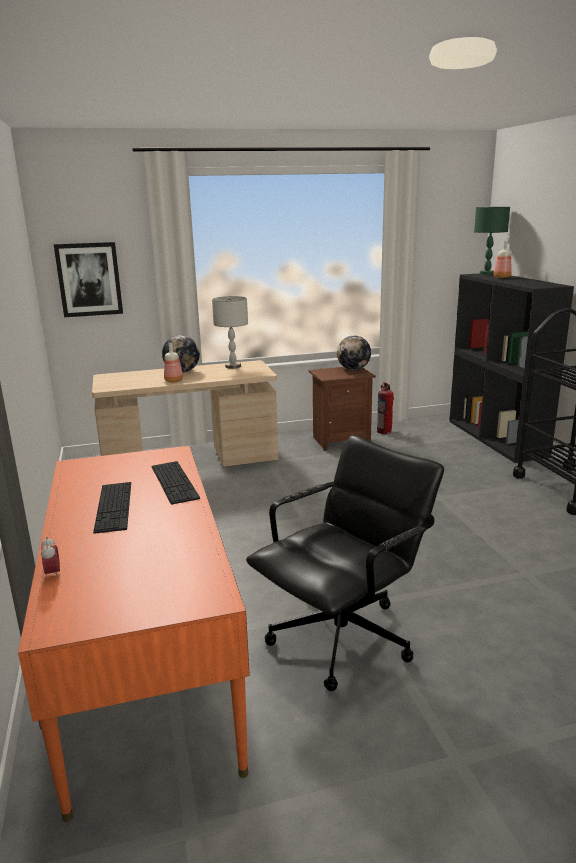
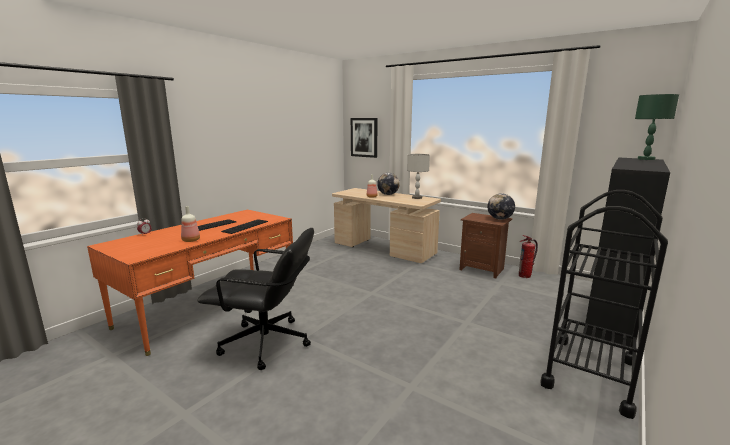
camera: 50 degrees right, 5 degrees down
bottle [493,241,512,278] -> bottle moved to [181,206,200,242]

